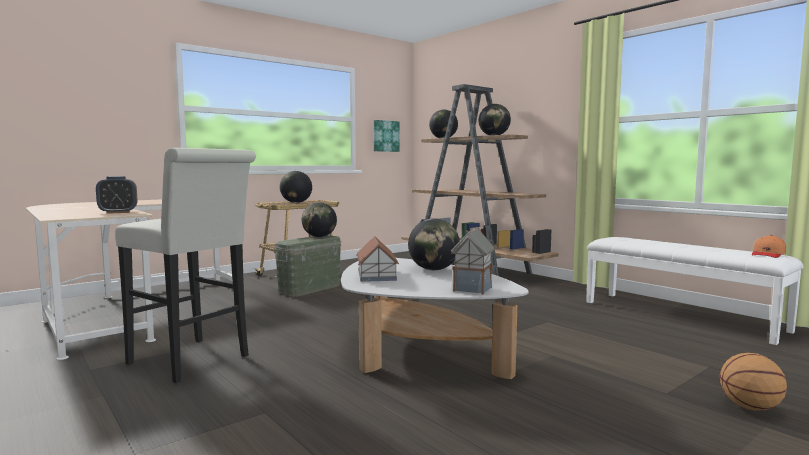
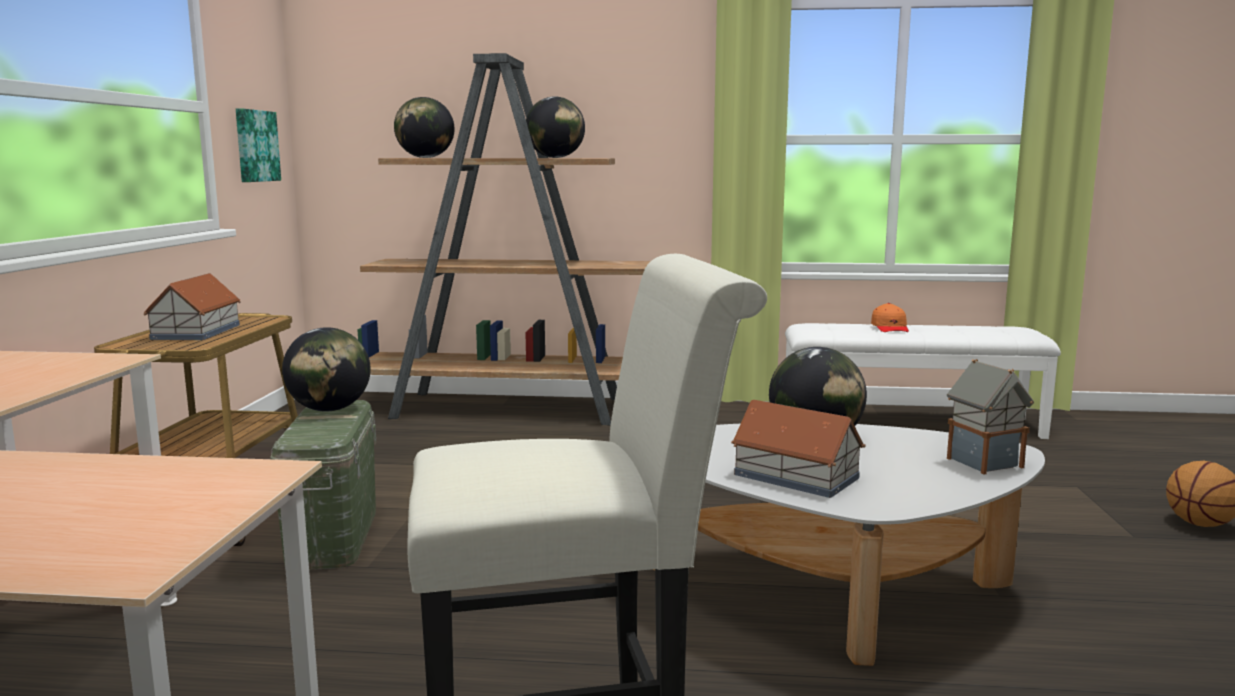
camera: 45 degrees left, 5 degrees up
alarm clock [96,176,138,214] -> none
globe [280,171,312,203] -> toy house [144,273,240,340]
orange cap [752,235,786,258] -> orange cap moved to [871,303,909,332]

